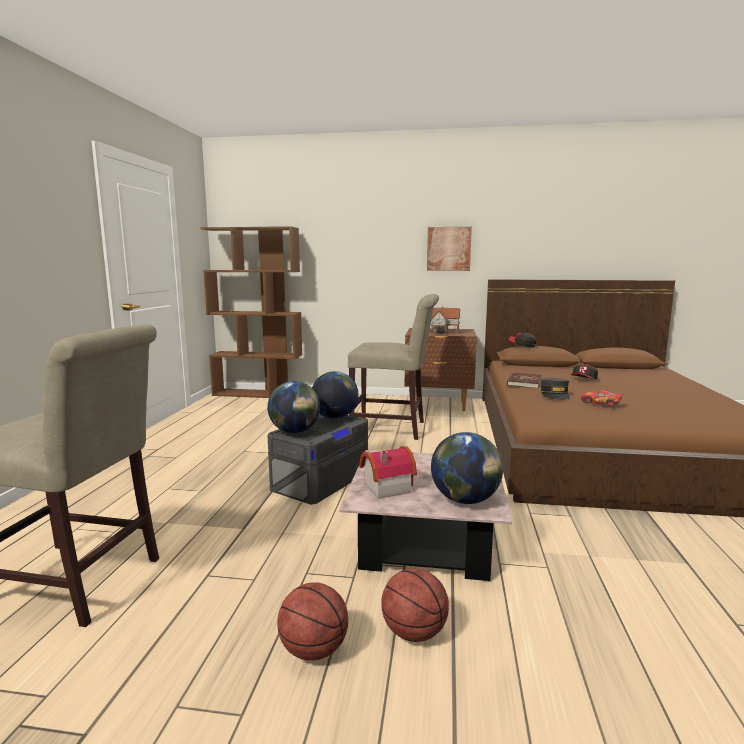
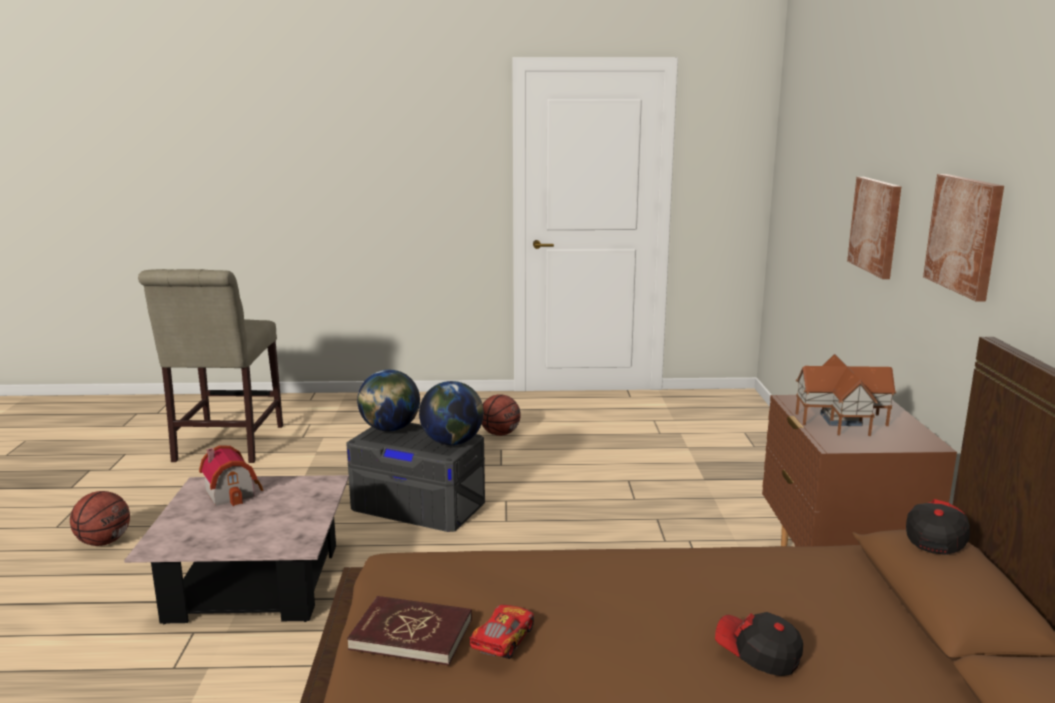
camera: 80 degrees right, 5 degrees up
brown bookcase [200,226,302,398] -> none
beige chair [348,294,439,440] -> none
basketball [381,568,449,642] -> basketball moved to [482,394,520,436]
globe [431,432,503,504] -> none
red book [507,373,542,389] -> red book moved to [347,596,472,665]
grey cap [541,378,569,400] -> none
none -> picture [847,177,902,279]

